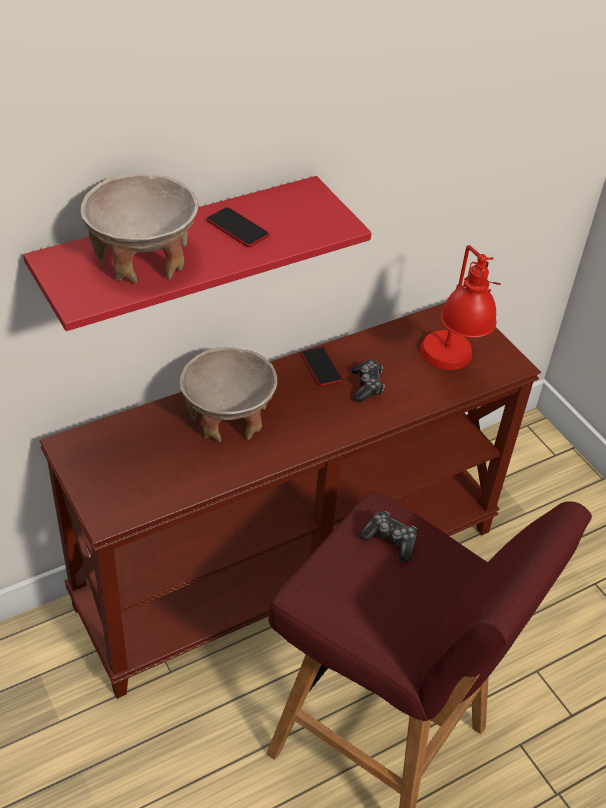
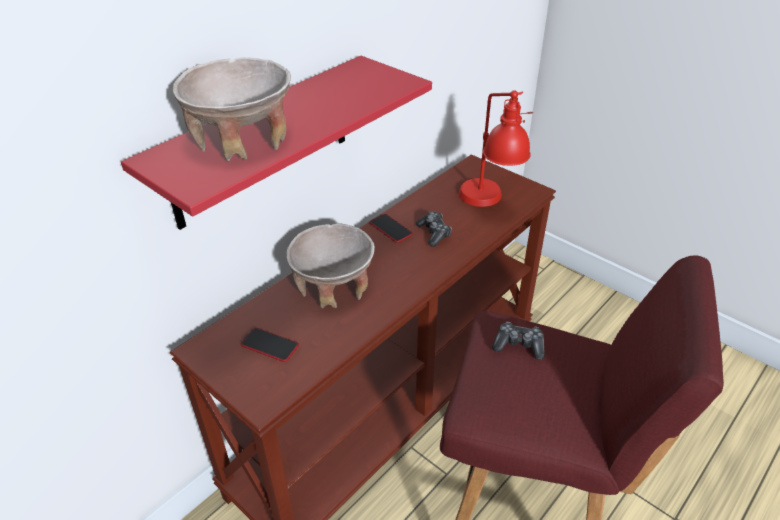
camera: 15 degrees left, 5 degrees down
phone [207,207,269,247] -> phone moved to [241,328,299,362]

